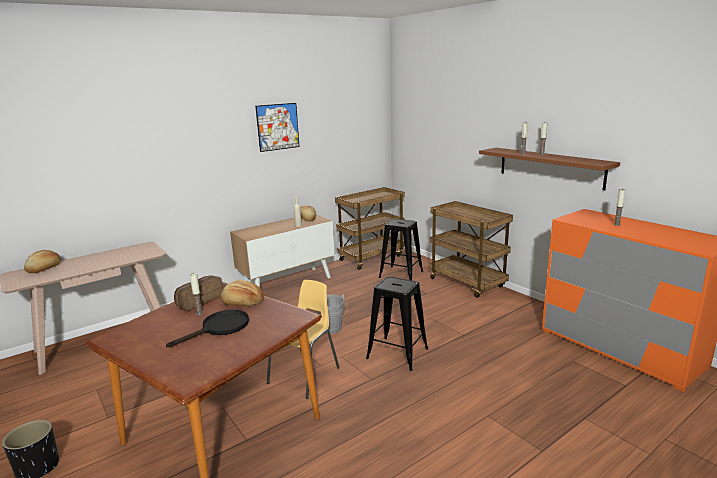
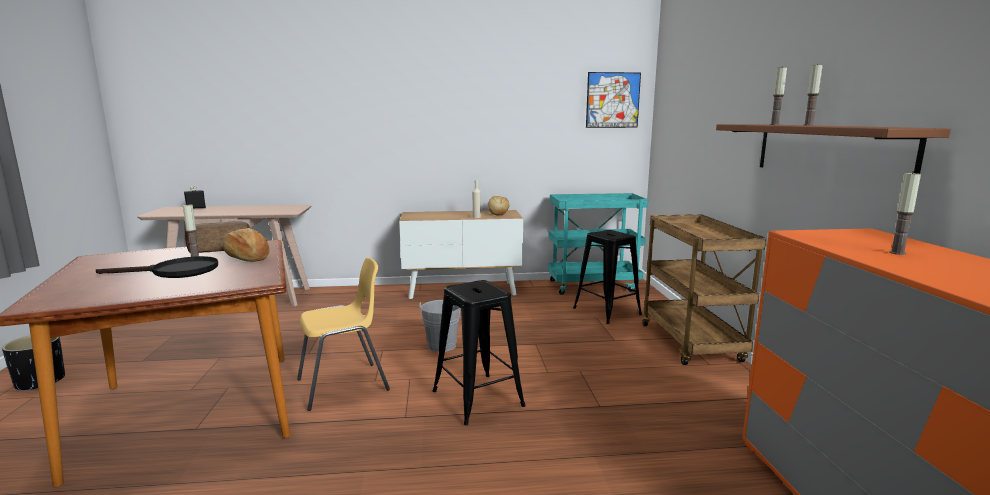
camera: 30 degrees right, 5 degrees down
bread [24,250,61,273] -> black bottle [184,186,206,209]
picture [255,103,300,152] -> picture moved to [586,72,641,128]
brown cart [335,187,405,270] -> turquoise cart [548,193,648,295]

